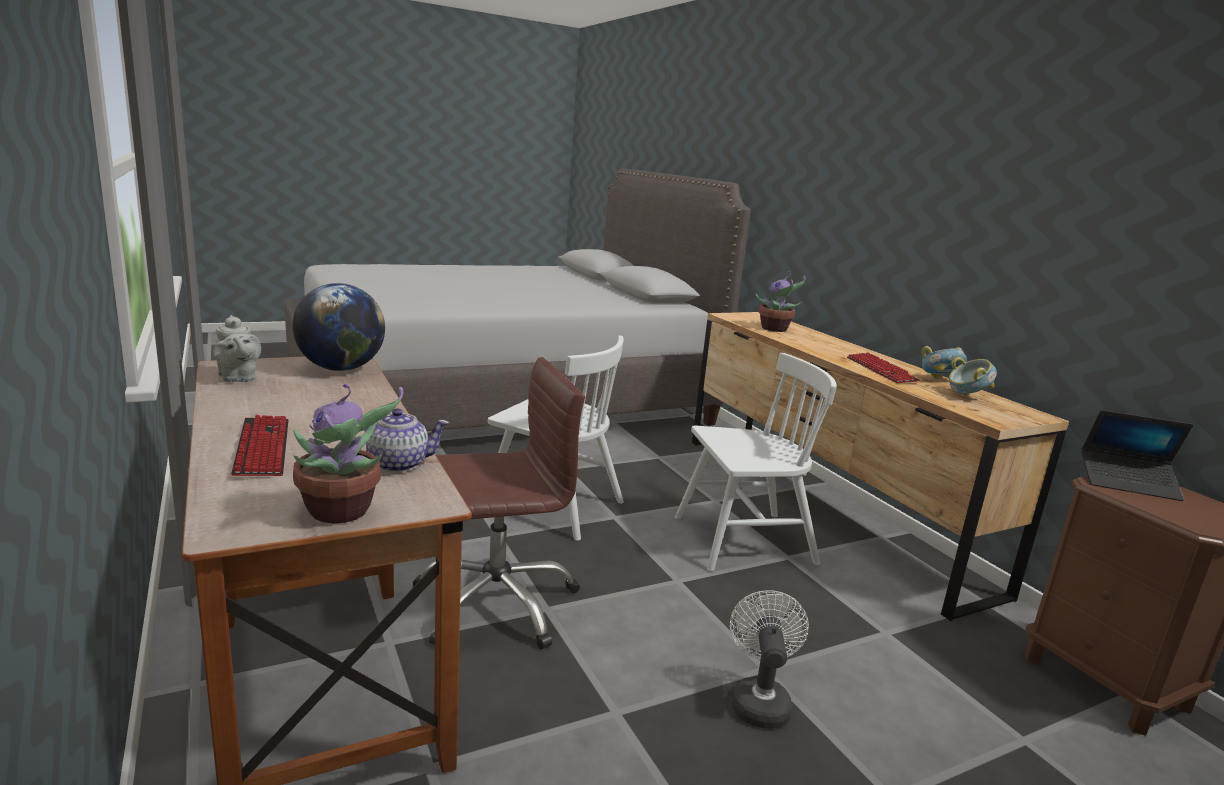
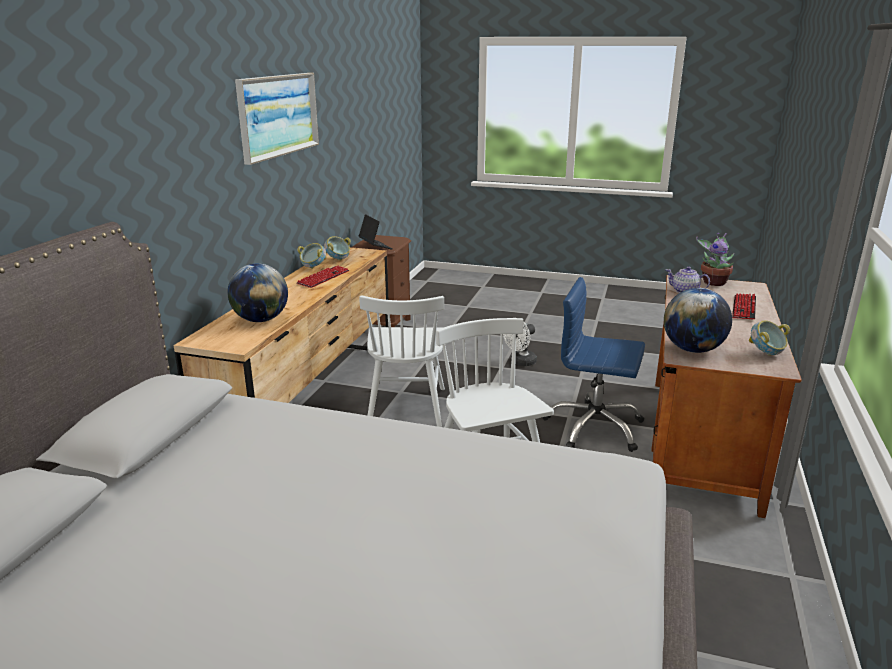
camera: 135 degrees left, 5 degrees up
grey teapot [213,315,261,382] -> bowl [749,320,790,356]
brown office chair [413,357,585,649] -> blue office chair [542,277,645,452]
white chair [675,353,837,572] -> white chair turned 120 degrees counterclockwise [359,295,445,427]
potted plant [756,271,806,332] -> globe [227,263,288,322]
none -> picture [235,73,319,165]

